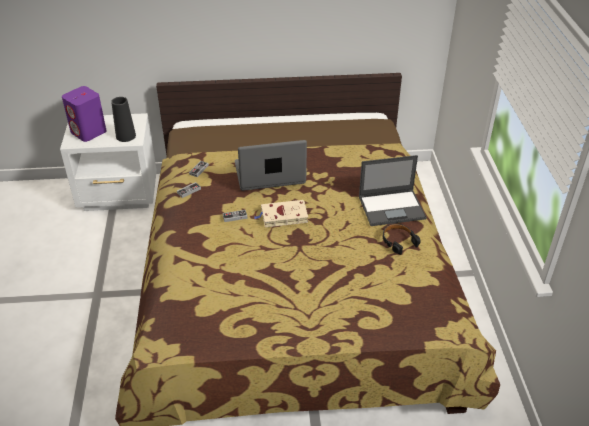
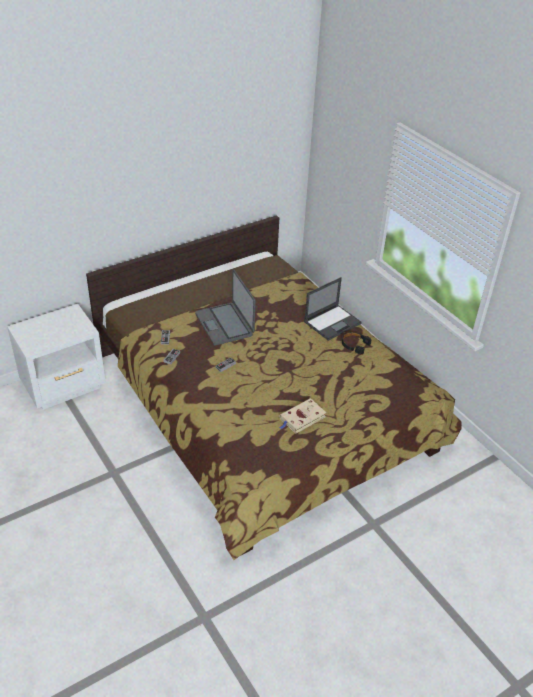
camera: 30 degrees left, 0 degrees up
purple speaker [62,86,107,142] -> none
black vase [111,97,136,142] -> none
laptop [235,140,307,191] -> laptop turned 75 degrees counterclockwise [195,269,256,346]
beige book [254,200,308,227] -> beige book moved to [279,398,326,434]

